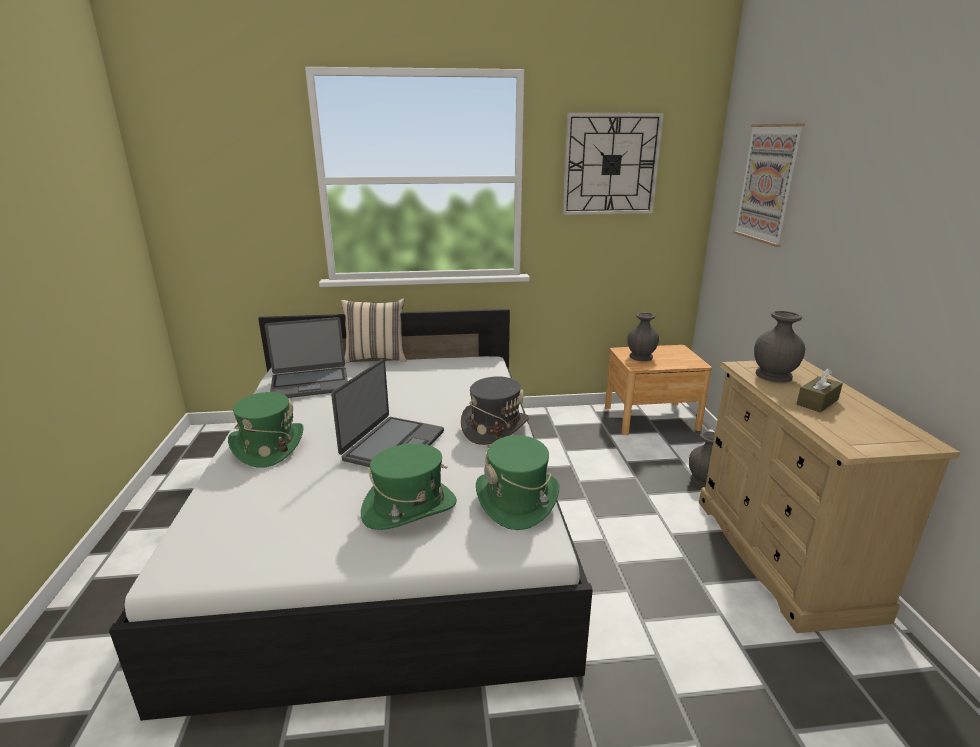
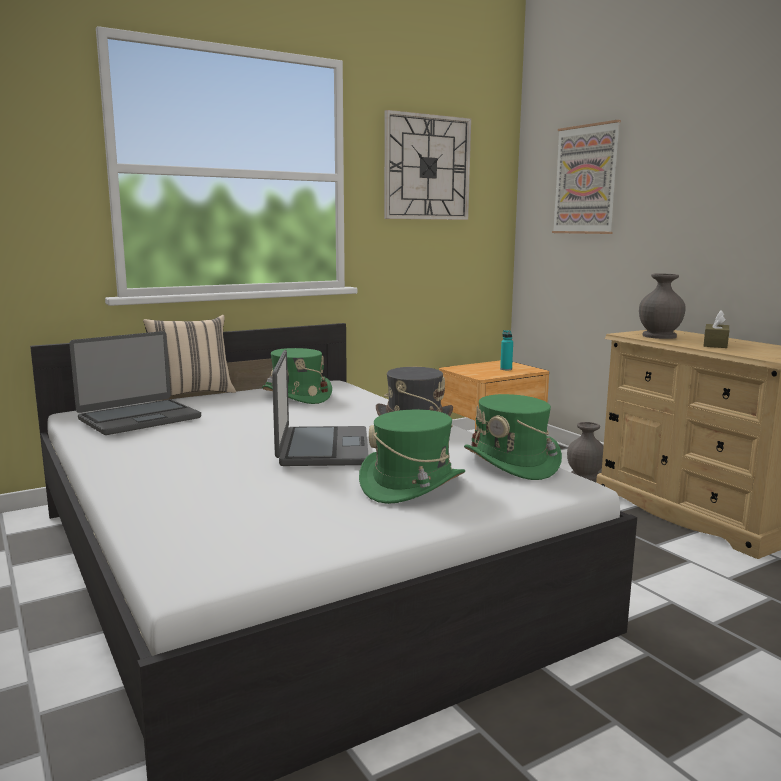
camera: 25 degrees left, 10 degrees down
green hat [228,392,304,468] -> green hat moved to [262,348,332,404]
grey vase [627,312,659,361] -> none
none -> turquoise bottle [500,330,513,370]

